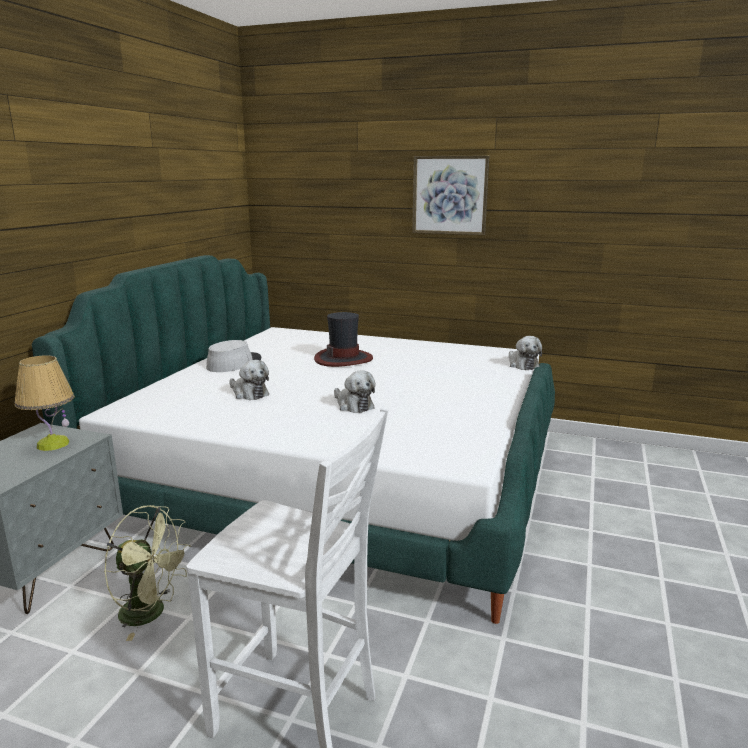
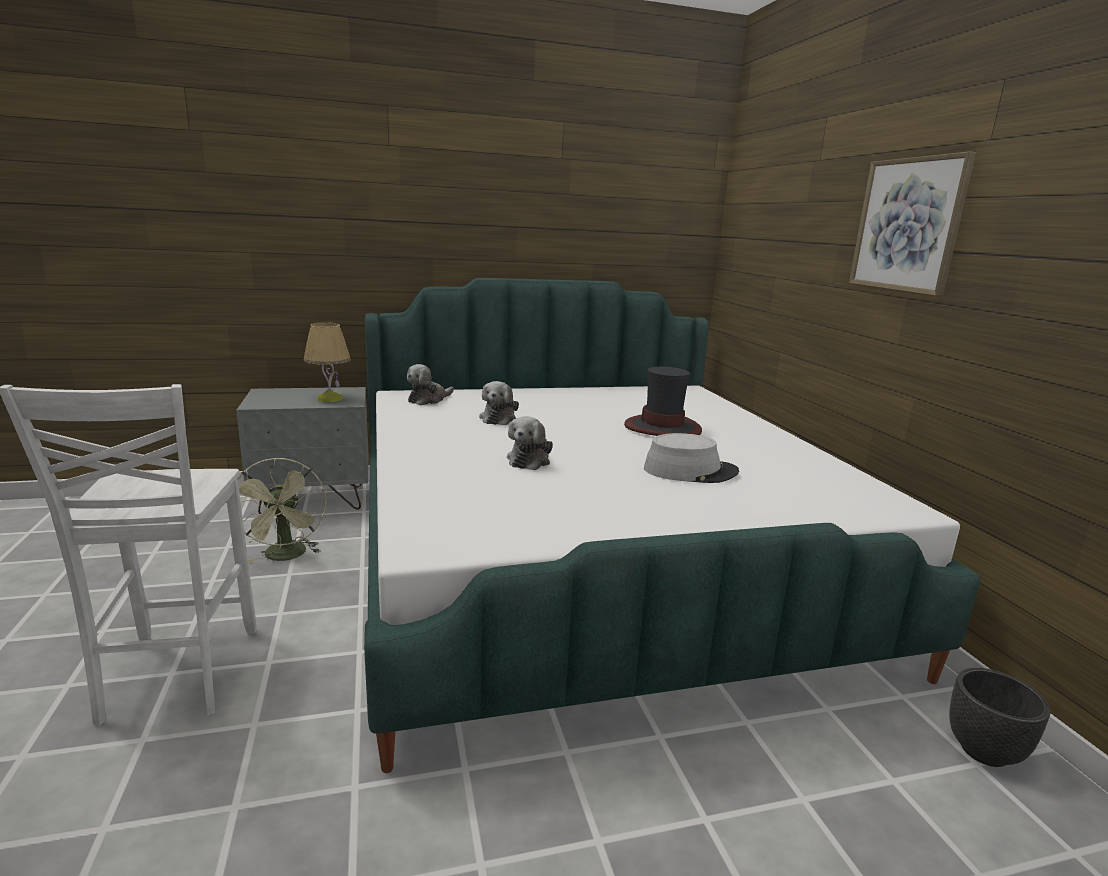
camera: 55 degrees right, 0 degrees up
grey hat [206,340,261,372] -> grey hat moved to [644,433,739,483]
plush toy [509,336,542,370] -> plush toy moved to [407,364,454,405]
none -> black planter [949,668,1050,767]

